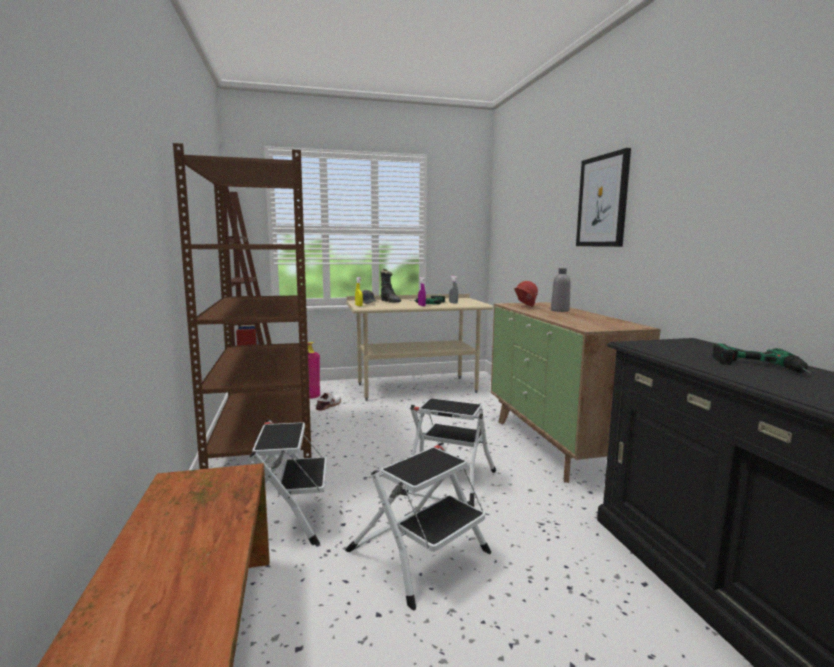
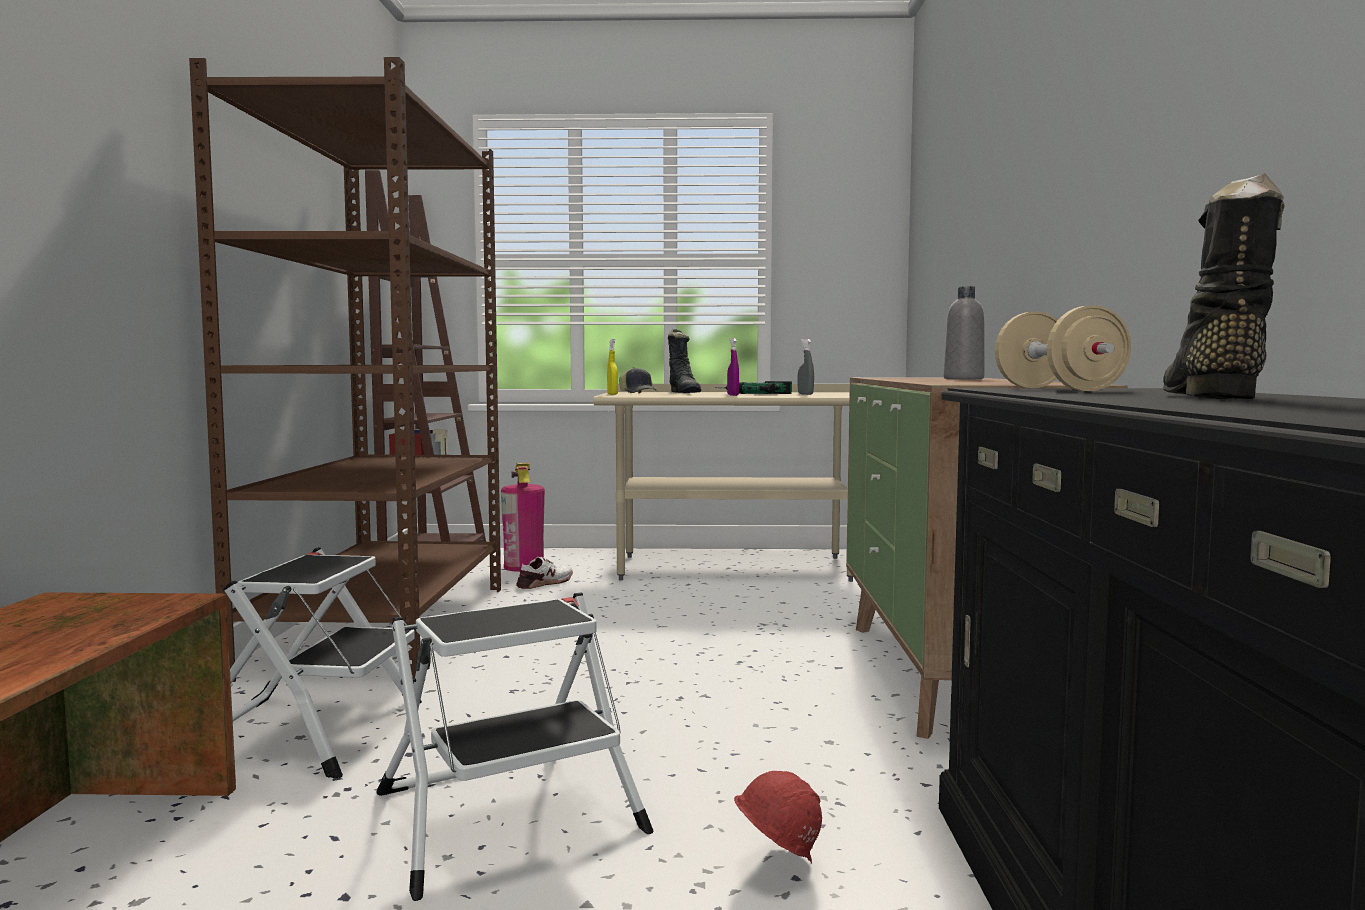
camera: 15 degrees right, 5 degrees down
step ladder [400,398,496,507] -> none
red hard hat [514,281,538,307] -> red hard hat moved to [734,771,822,864]
picture [576,148,631,247] -> none
power drill [712,343,811,373] -> black boot [1163,173,1285,399]
none -> beige dumbbell [995,305,1131,391]

